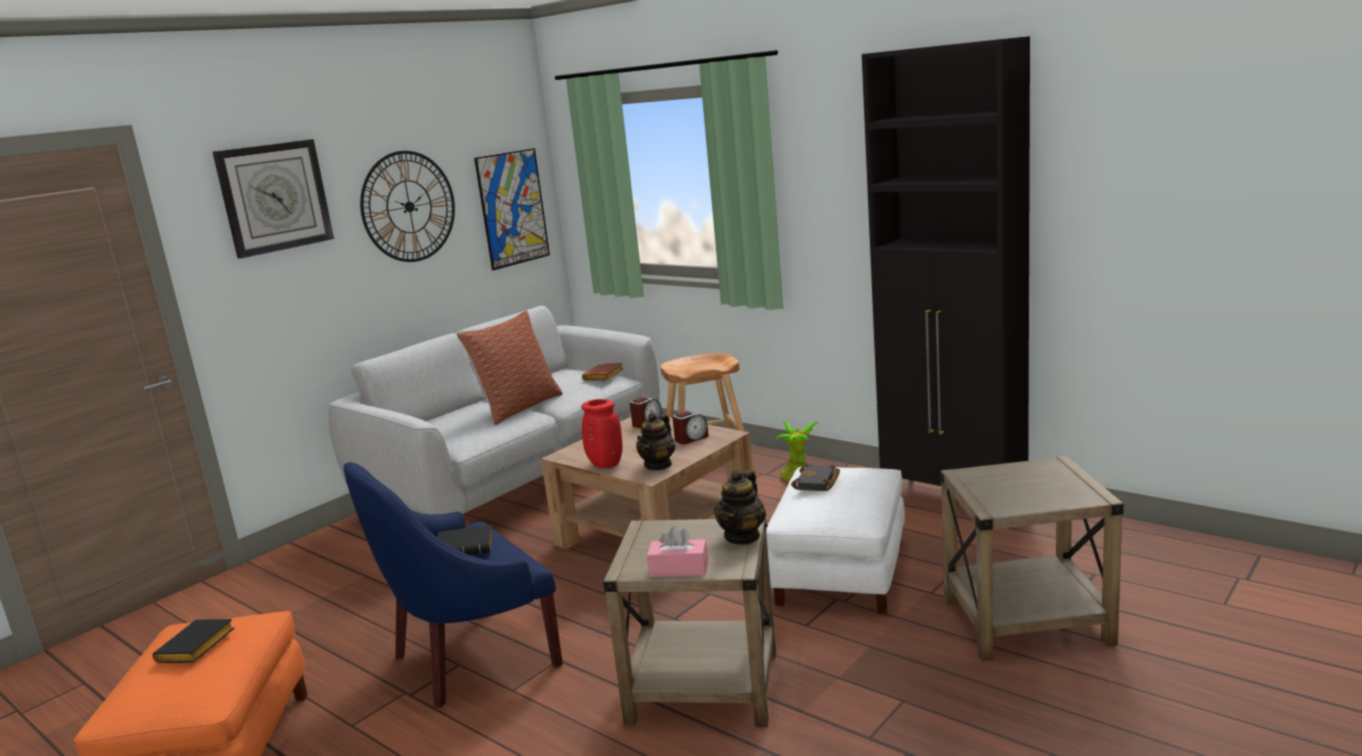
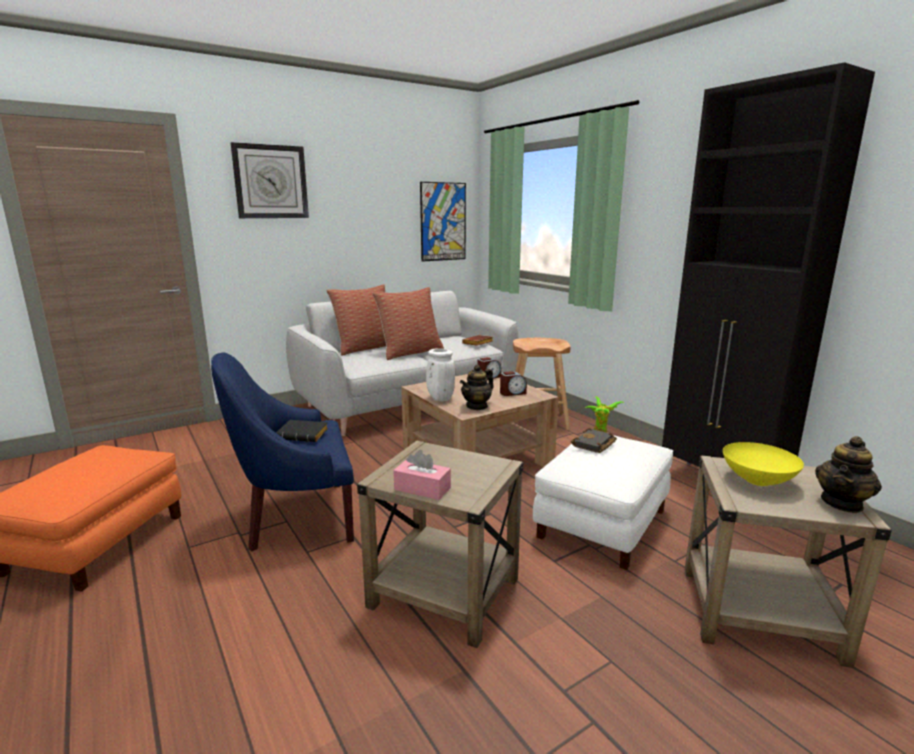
camera: 15 degrees right, 0 degrees up
black book [152,619,234,663] -> none
wall clock [360,151,455,262] -> none
red vase [582,399,622,468] -> white vase [426,348,455,401]
teapot [714,469,766,545] -> teapot moved to [815,436,882,513]
none -> pillow [327,285,386,356]
none -> yellow bowl [723,442,804,486]

